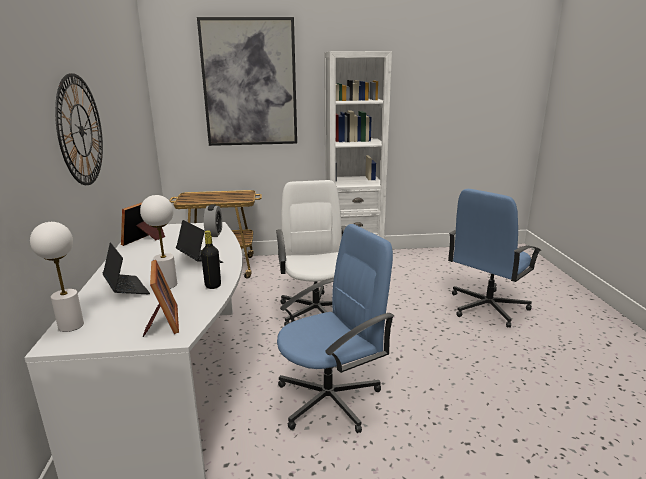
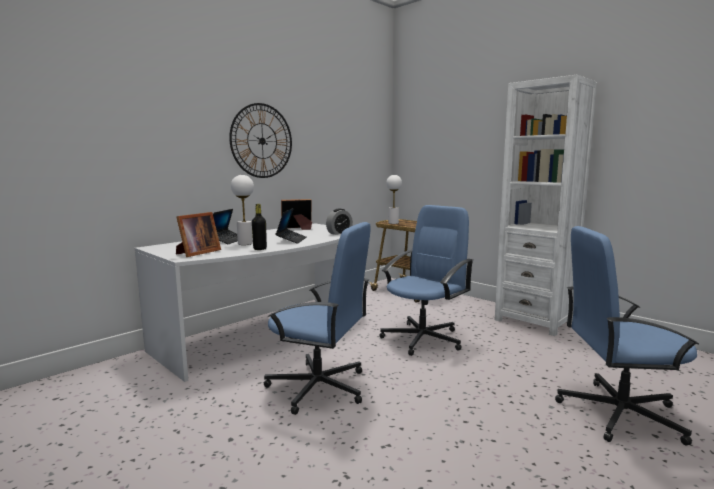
camera: 50 degrees right, 10 degrees down
white table lamp [30,222,84,332] -> white table lamp moved to [386,175,402,224]
picture [197,17,297,146] -> none
white office chair [276,180,346,326] -> blue office chair [379,205,473,356]

